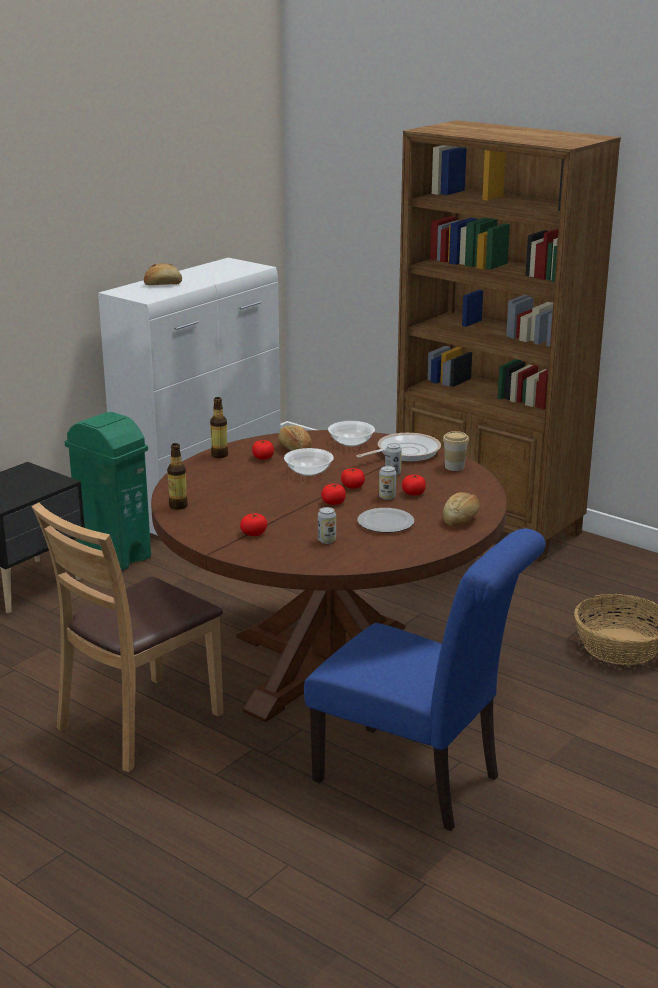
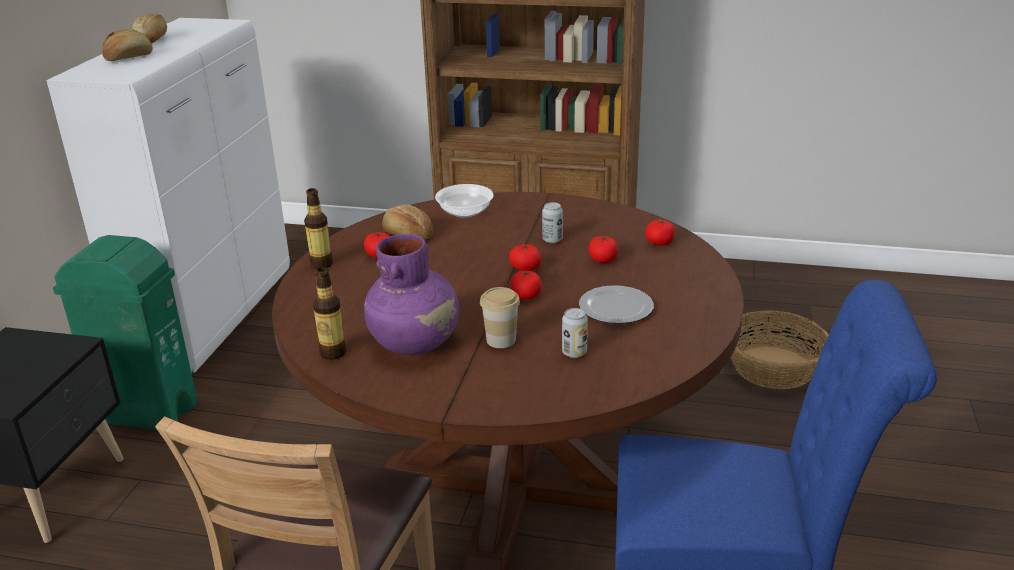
camera: 25 degrees left, 5 degrees up
tomato [240,513,267,536] -> tomato moved to [645,219,675,246]
bowl [284,448,334,476] -> none
frying pan [356,433,441,461] -> none
can [379,466,396,500] -> none
cup [443,431,469,471] -> cup moved to [480,287,520,348]
bread [443,492,479,527] -> bread moved to [132,13,167,43]
none -> purple vase [364,234,459,355]

